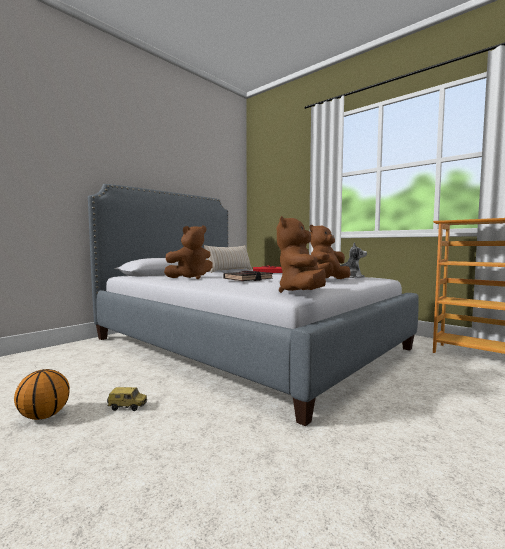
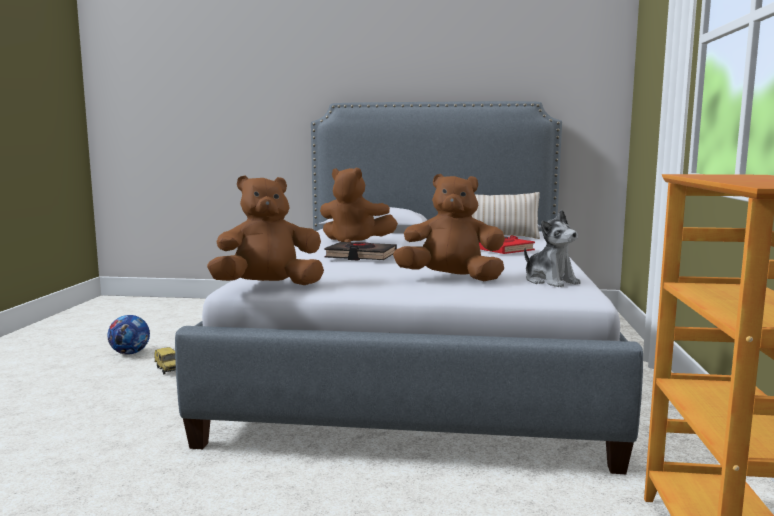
camera: 55 degrees right, 5 degrees up
basketball [14,369,70,420] -> football [107,315,150,355]

